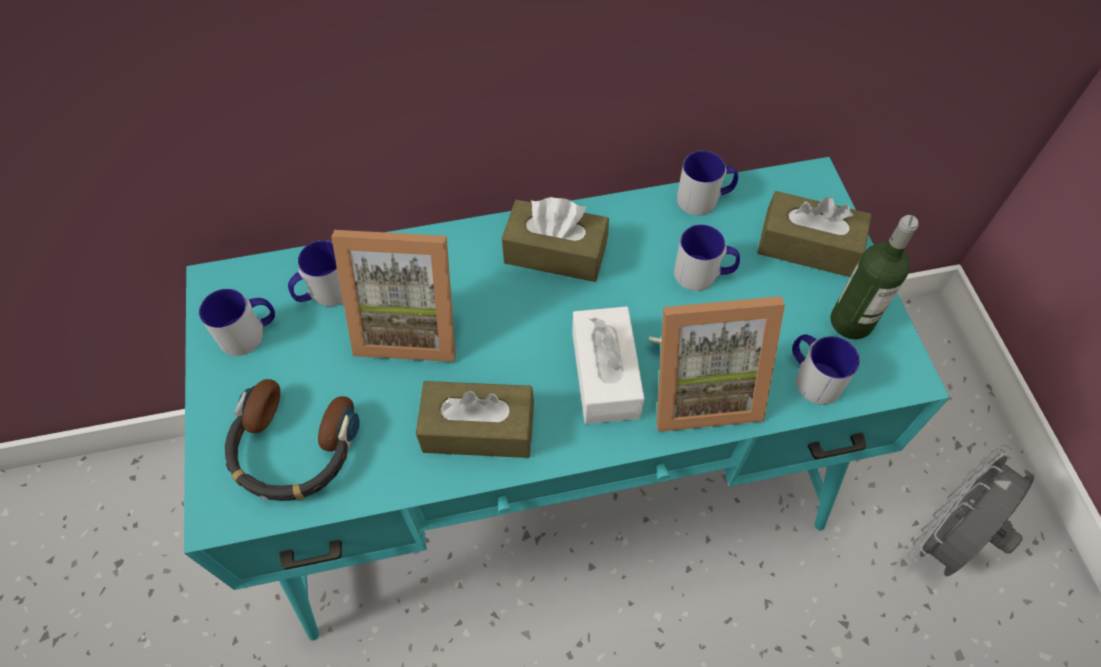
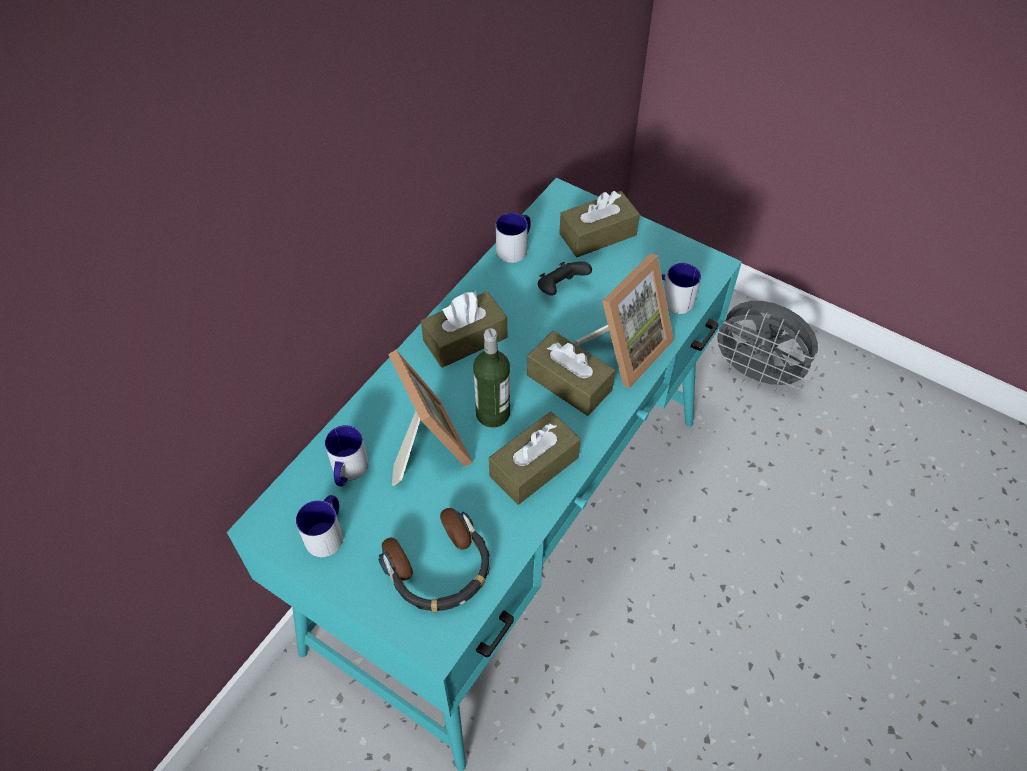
camera: 45 degrees left, 5 degrees down
picture frame [331,230,456,362] -> picture frame turned 75 degrees counterclockwise [388,349,473,486]
white tissue box [572,306,644,424] -> brown tissue box [527,331,615,416]
mug [674,224,740,291] -> black game controller [538,262,592,295]
bottle [830,215,918,340] -> bottle moved to [473,328,510,428]
grey fan [908,444,1034,577] -> grey fan turned 60 degrees counterclockwise [711,301,818,393]

